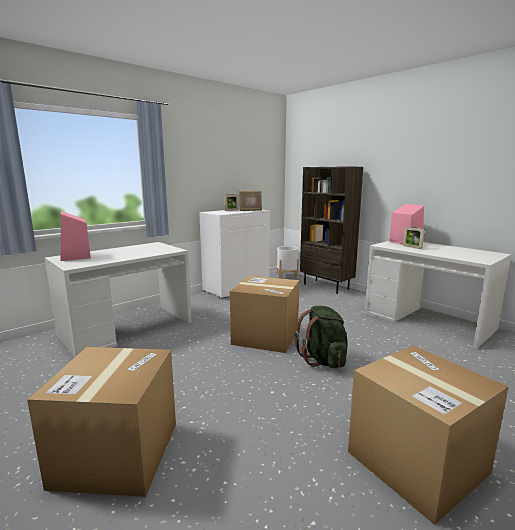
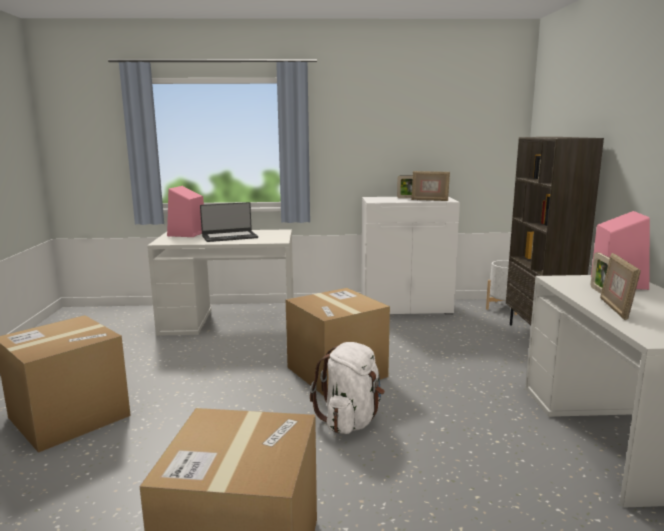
camera: 40 degrees right, 0 degrees up
green backpack [295,306,348,368] -> white backpack [310,342,385,434]
none -> laptop [200,202,258,242]
none -> picture frame [600,253,641,320]

